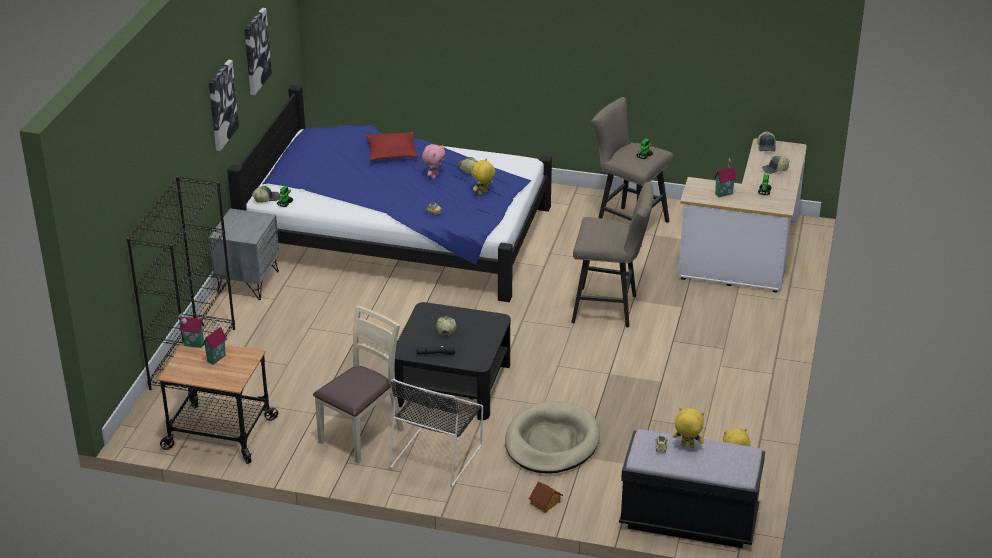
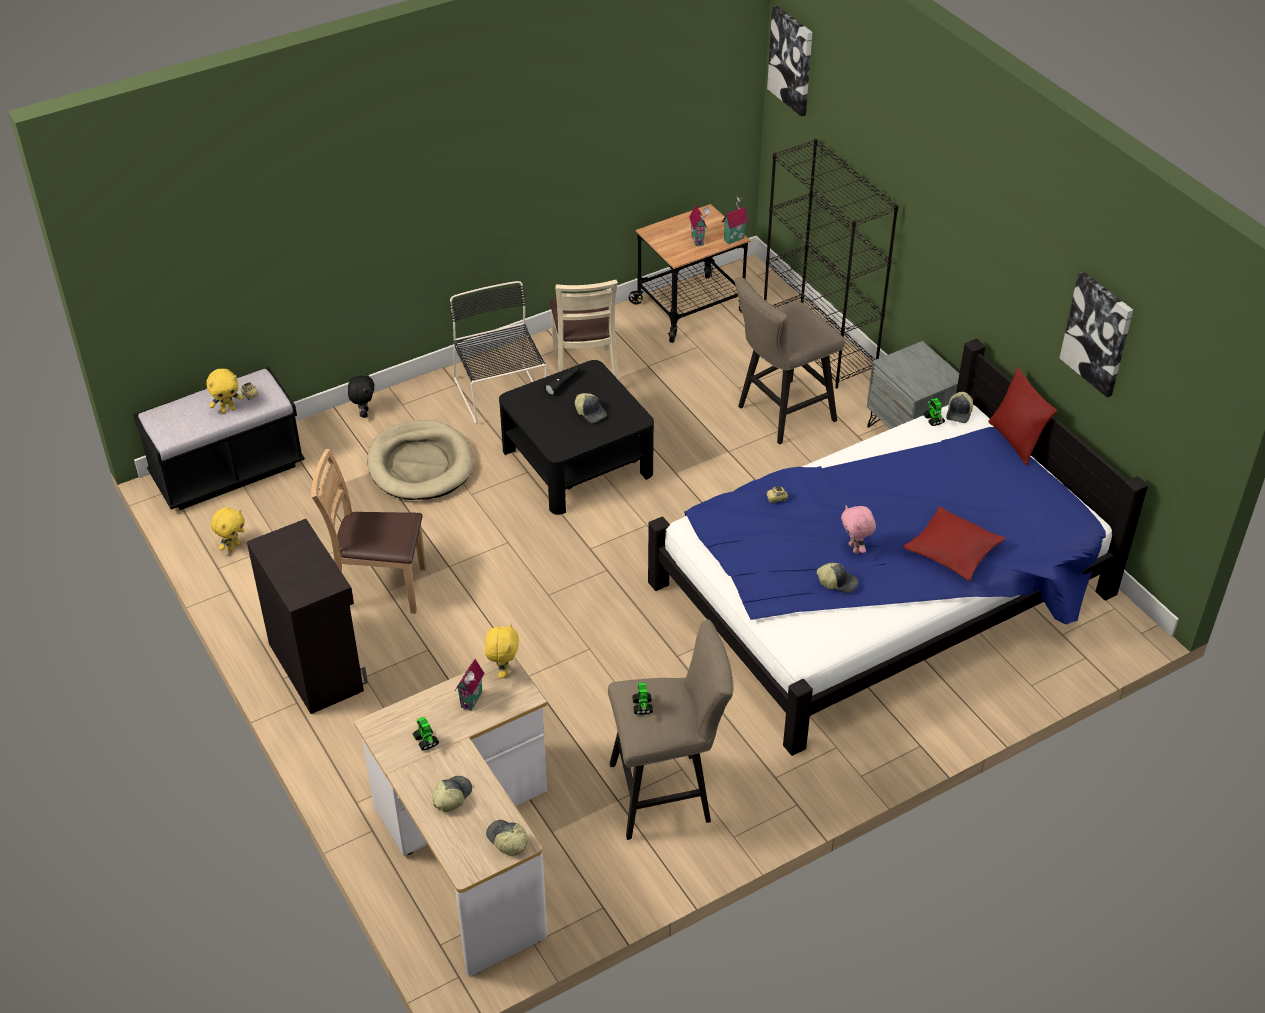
camera: 135 degrees right, 10 degrees up
picture [209,60,239,151] -> picture moved to [767,5,812,117]
yellow plush toy [471,158,496,195] -> yellow plush toy moved to [485,623,519,678]
toy house [529,482,563,513] -> black plush toy [348,373,374,418]
beige stool [571,182,654,327] -> beige stool moved to [734,277,845,444]
none -> black cabinet [247,519,368,714]
none -> brown chair [311,449,426,614]
none -> red pillow [988,368,1057,466]

